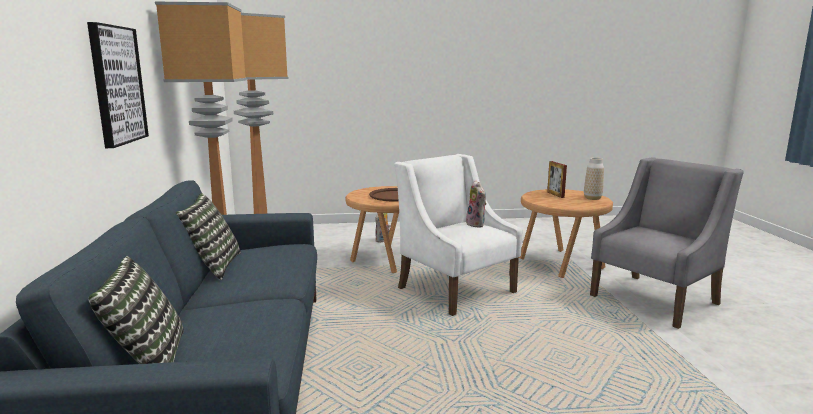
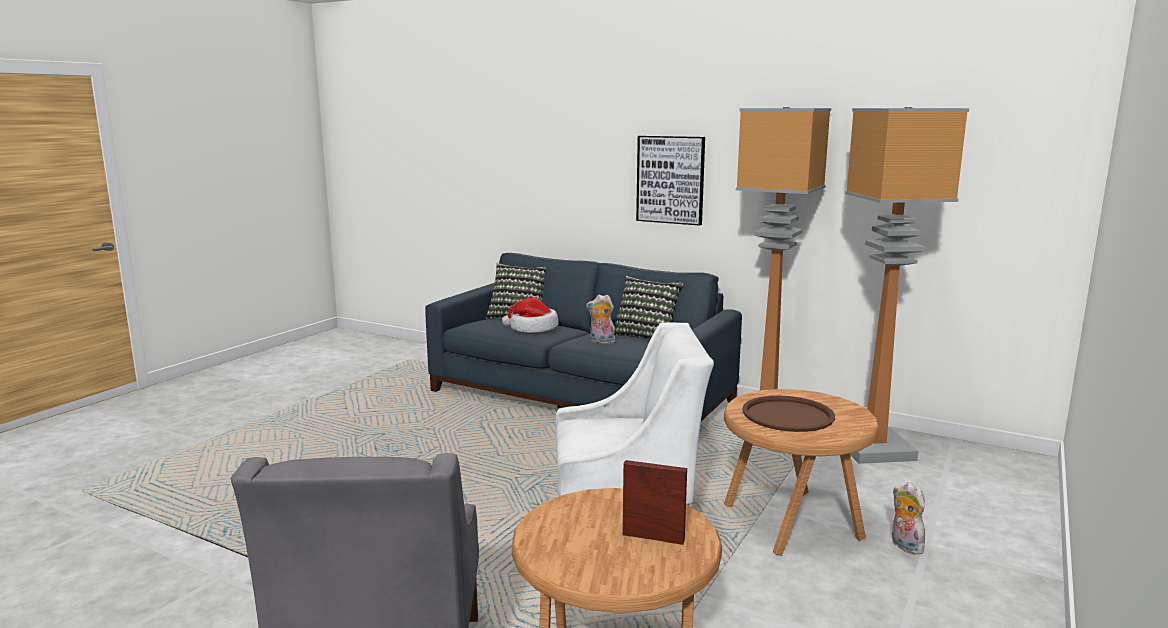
camera: 125 degrees right, 0 degrees up
plush toy [465,180,487,227] -> plush toy moved to [586,295,615,344]
vase [584,157,604,200] -> none
none -> hat [502,298,559,333]

